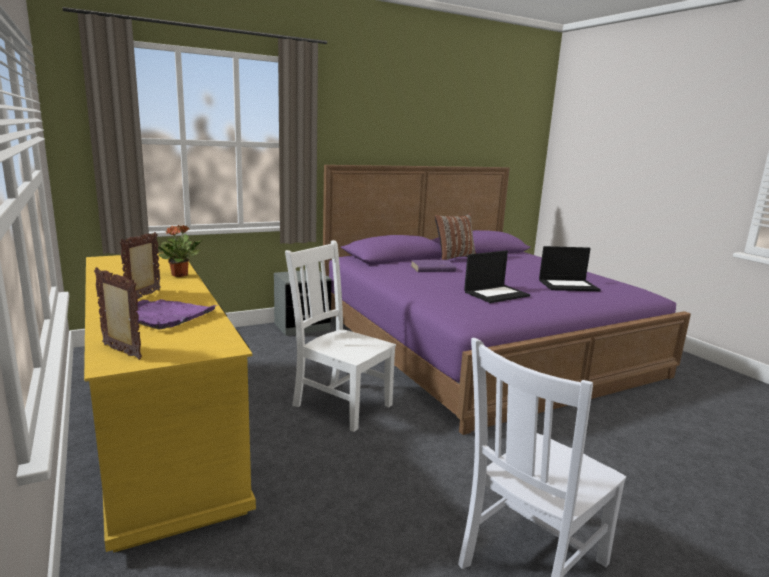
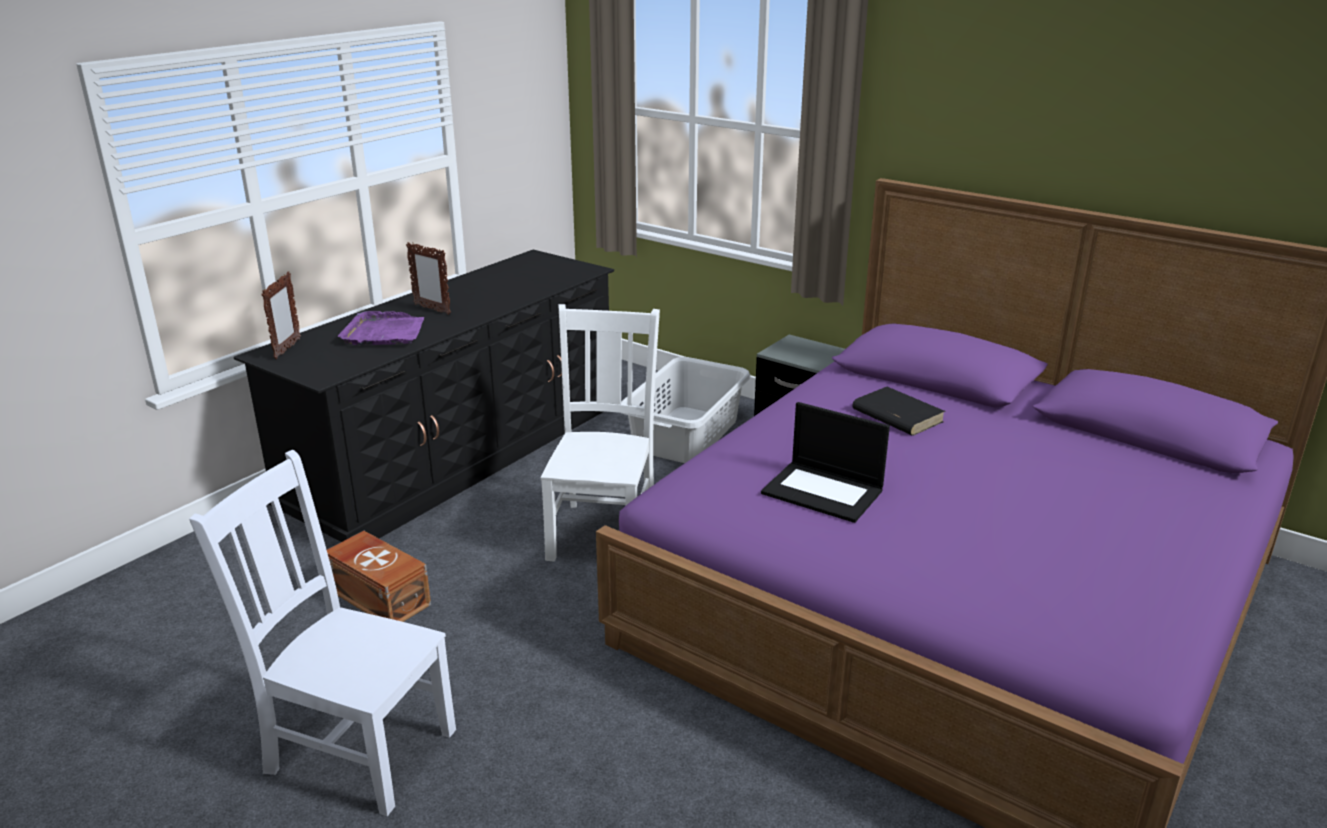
camera: 65 degrees right, 10 degrees up
yellow dresser [84,253,256,553] -> black dresser [234,250,614,542]
picture frame [120,232,161,299] -> picture frame turned 135 degrees counterclockwise [406,242,451,315]
potted plant [158,225,202,277] -> none
purple book [411,260,456,272] -> black book [852,387,946,436]
brown pillow [435,213,476,260] -> none
laptop [539,246,601,291] -> none
none -> brown storage box [327,531,431,622]
none -> grey laundry basket [621,357,751,463]

